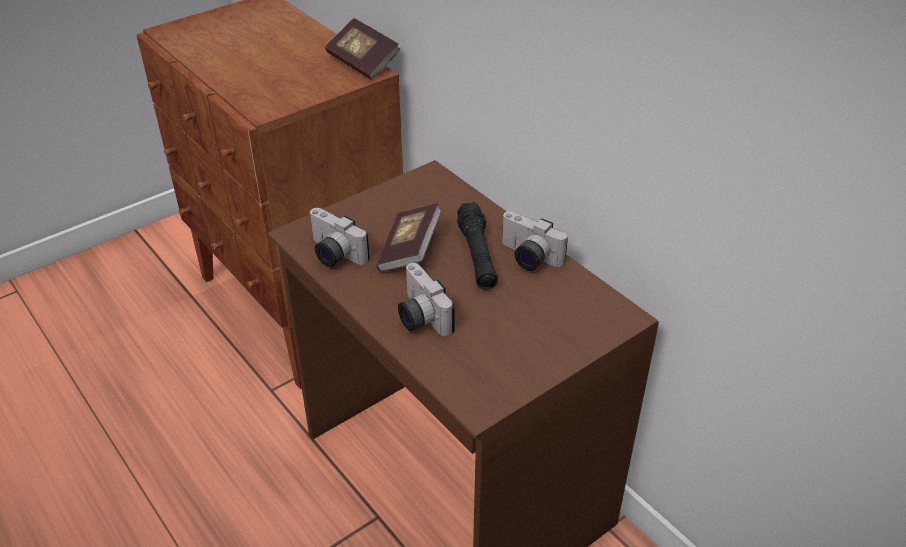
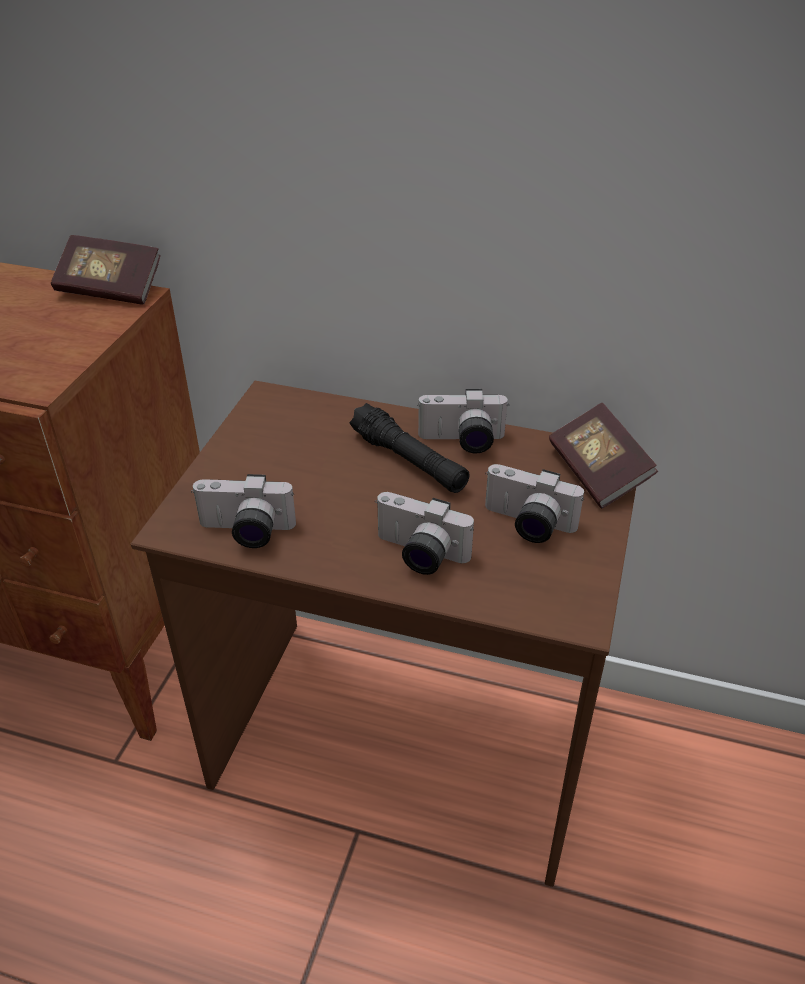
camera: 35 degrees left, 0 degrees up
book [376,203,442,272] -> book moved to [549,402,658,508]
none -> camera [485,464,584,543]

